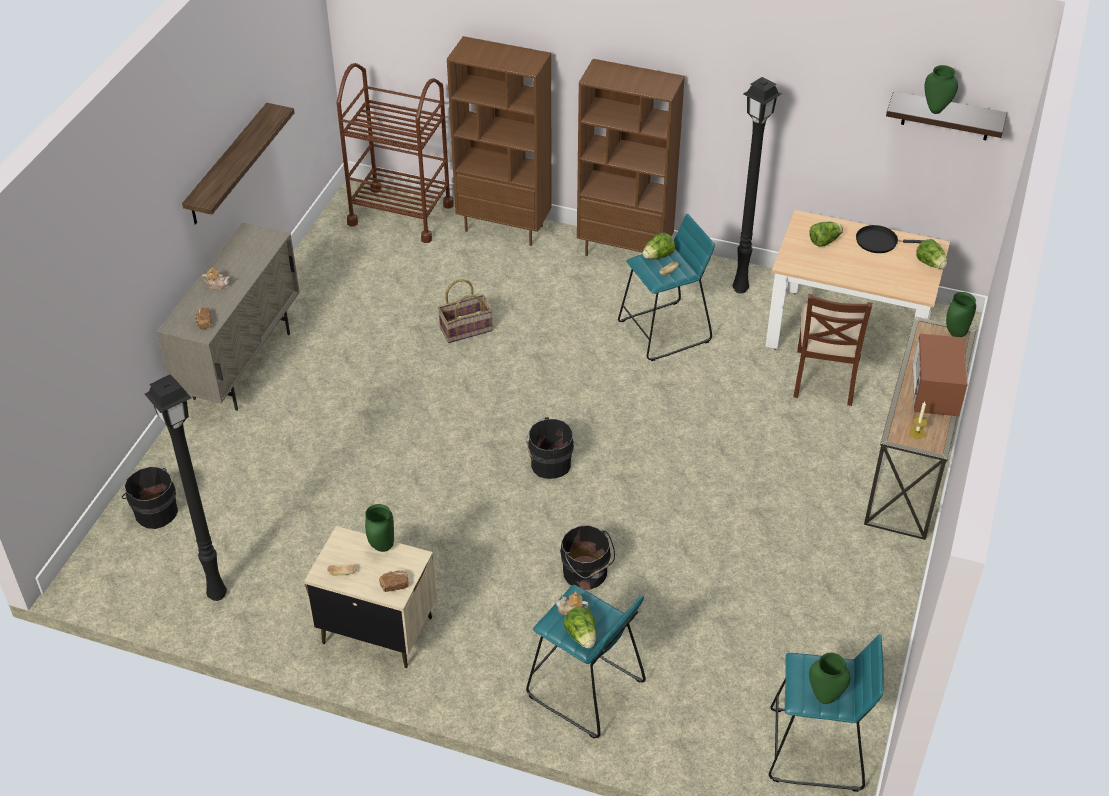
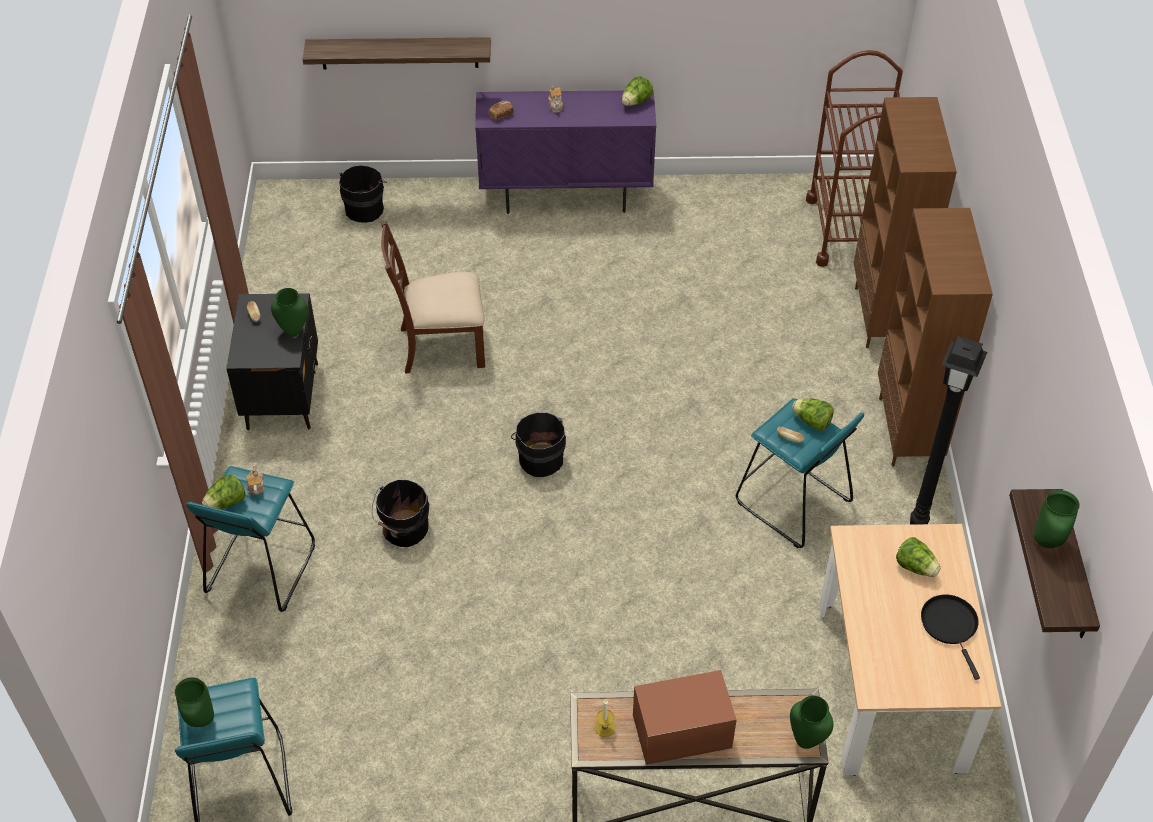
camera: 70 degrees right, 5 degrees up
black floor lamp [145,374,227,601] -> none
beige cabinet [157,223,300,411] -> purple cabinet [475,90,656,214]
shelf [182,103,294,225] -> shelf moved to [302,37,491,70]
beige nightstand [304,526,437,668] -> black nightstand [226,293,318,430]
bread [379,570,409,592] -> none
basket [438,279,493,343] -> none
brown chair [794,294,872,406] -> brown chair moved to [381,221,485,374]
lettuce [916,239,948,269] -> lettuce moved to [622,76,653,106]

